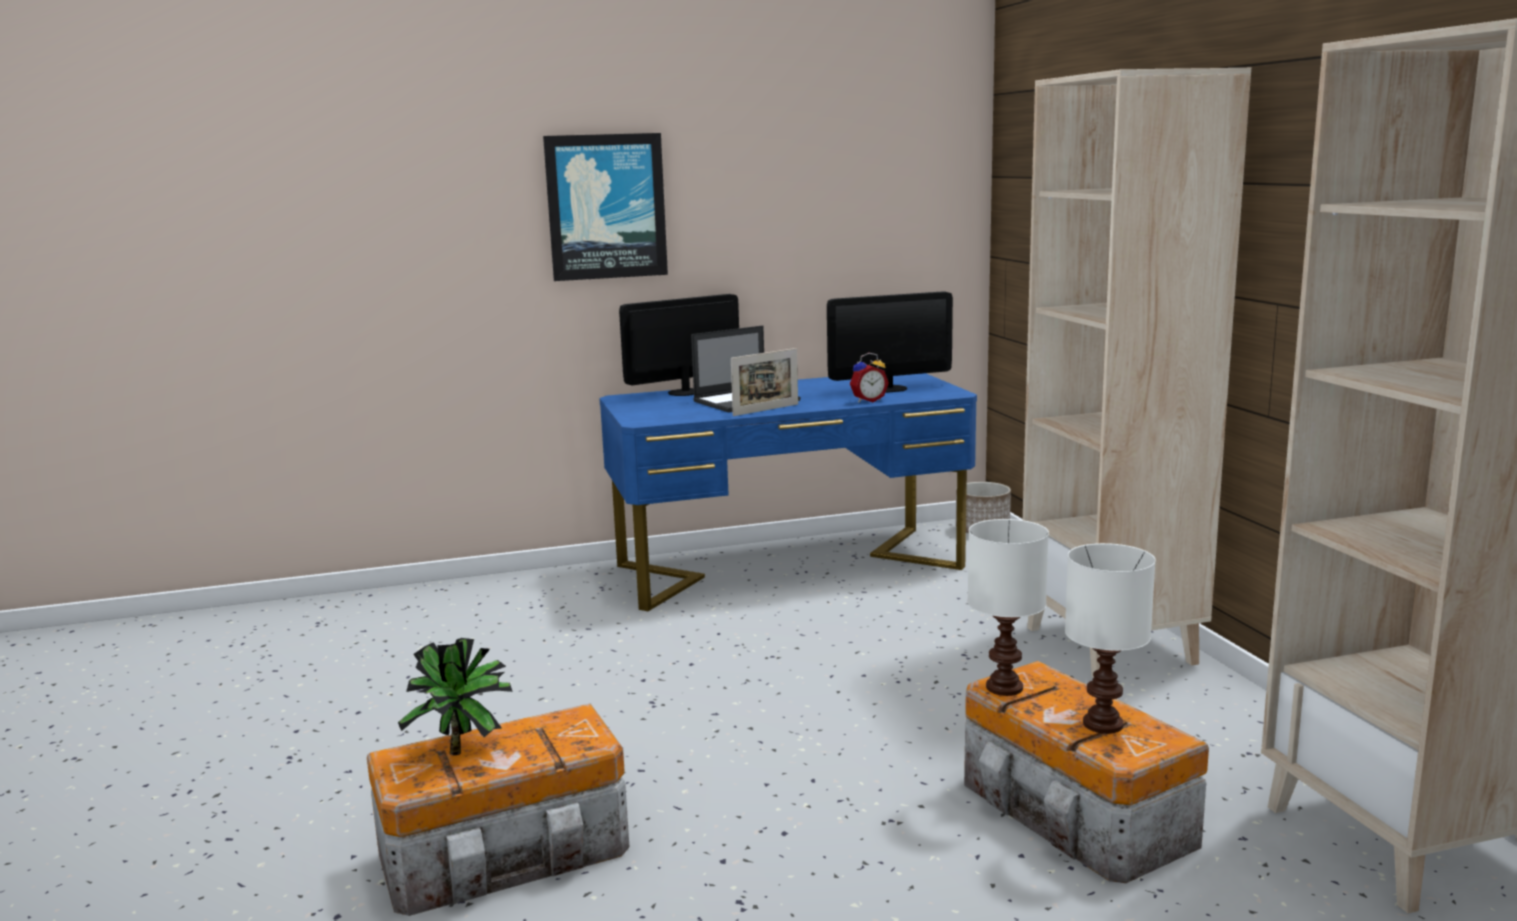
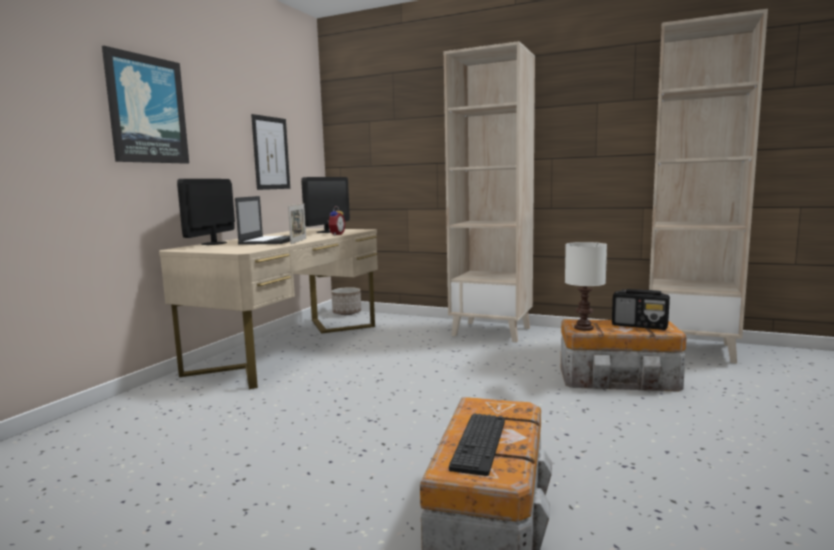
camera: 50 degrees left, 5 degrees down
potted plant [398,638,513,755] -> keyboard [449,414,505,476]
blue desk [599,373,977,611] -> beige desk [159,228,378,389]
white table lamp [1065,543,1156,734] -> radio [612,289,670,330]
none -> picture [251,114,290,190]

